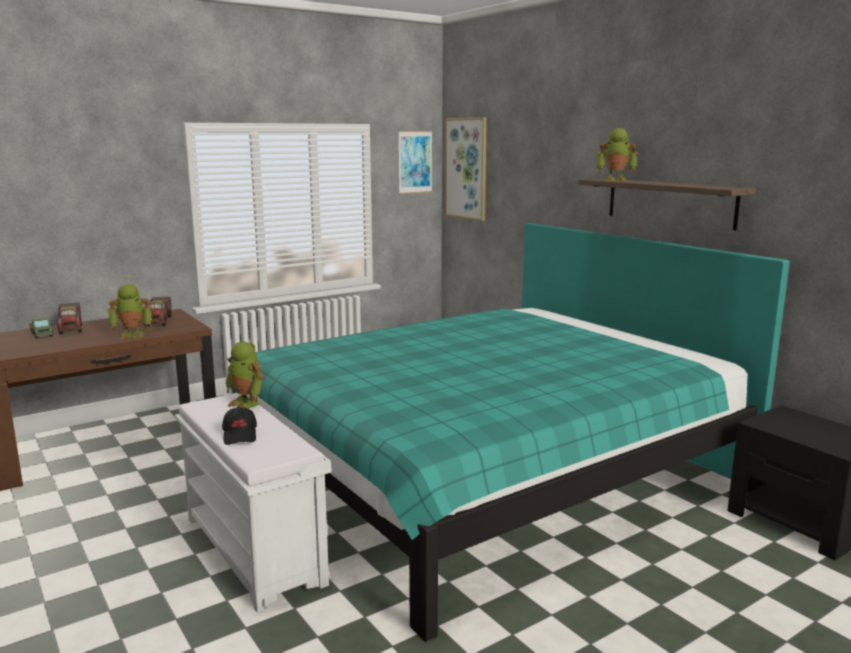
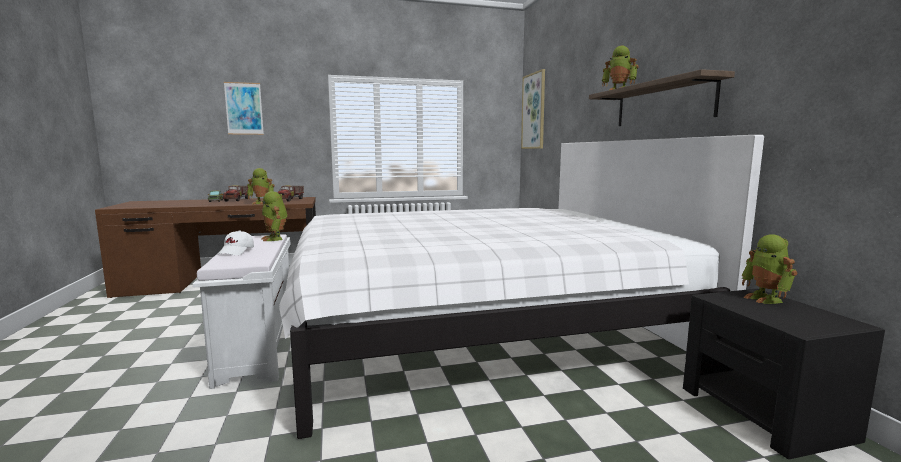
camera: 20 degrees right, 5 degrees down
black cap [222,407,257,445] -> white cap [217,230,254,255]
turquoise bed [231,223,790,642] -> white bed [279,135,764,439]
picture [398,131,432,194] -> picture moved to [224,82,264,135]
none -> toy robot [741,234,797,304]

